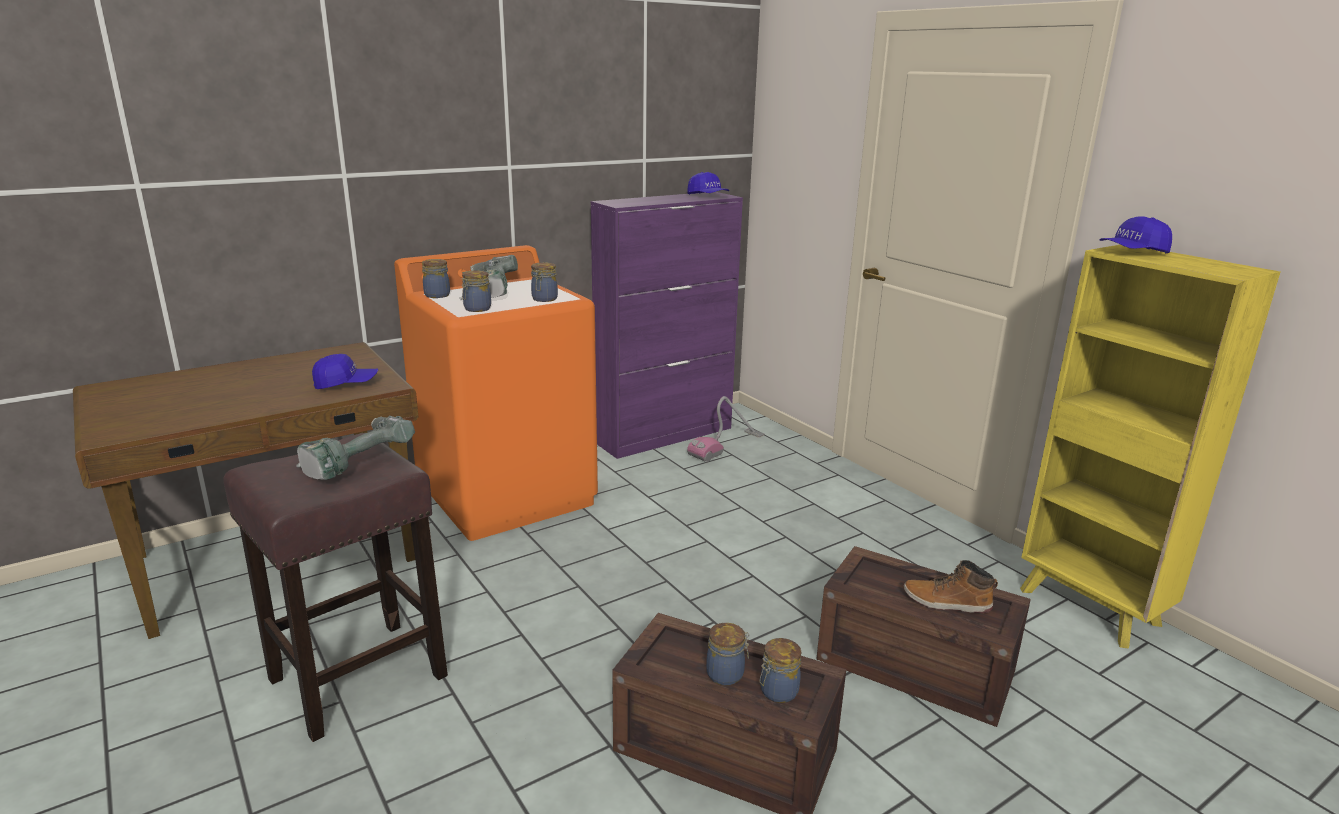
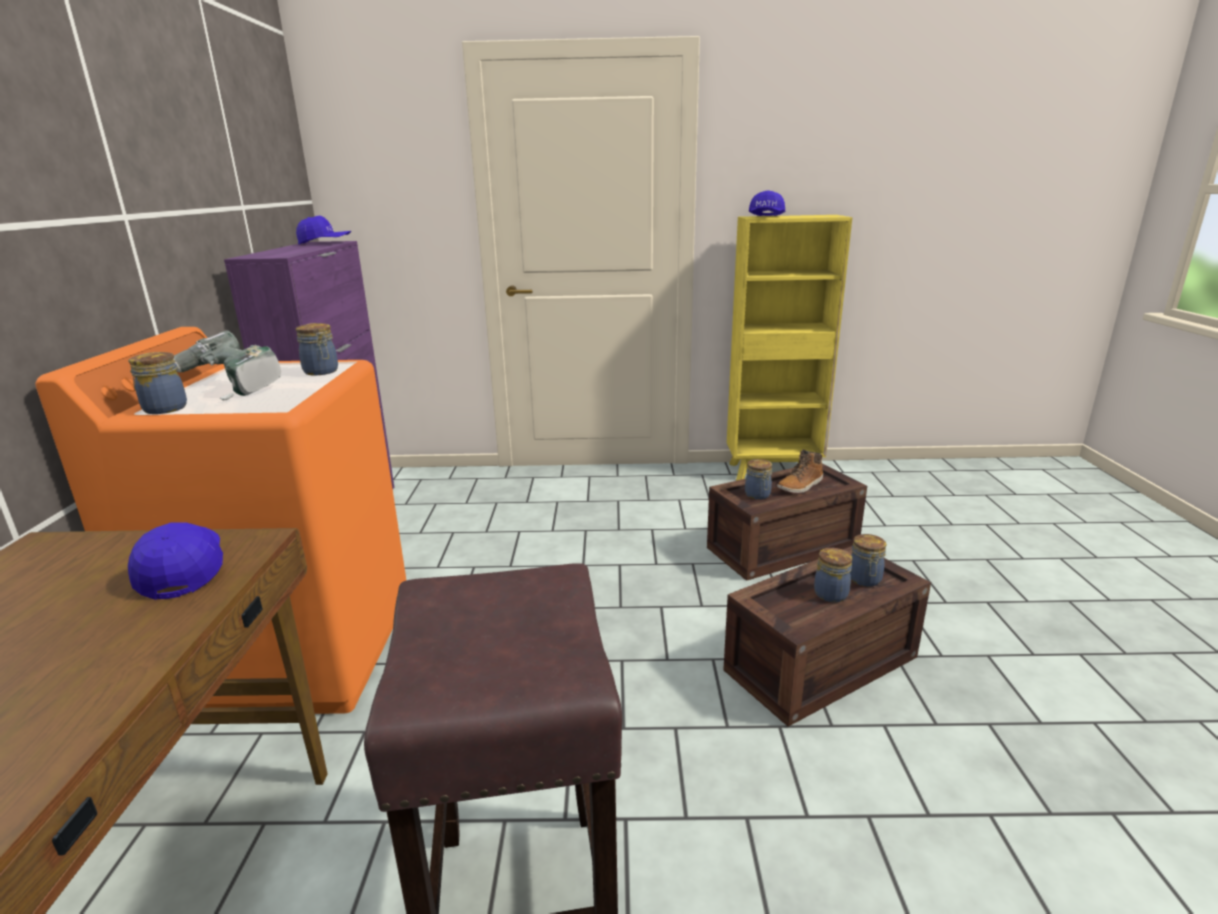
camera: 55 degrees left, 0 degrees up
power drill [296,416,415,480] -> none
blue cap [312,354,378,389] -> blue cap turned 45 degrees counterclockwise [128,522,223,600]
jar [461,270,491,312] -> jar moved to [745,459,772,500]
vacuum cleaner [687,396,764,462] -> none

